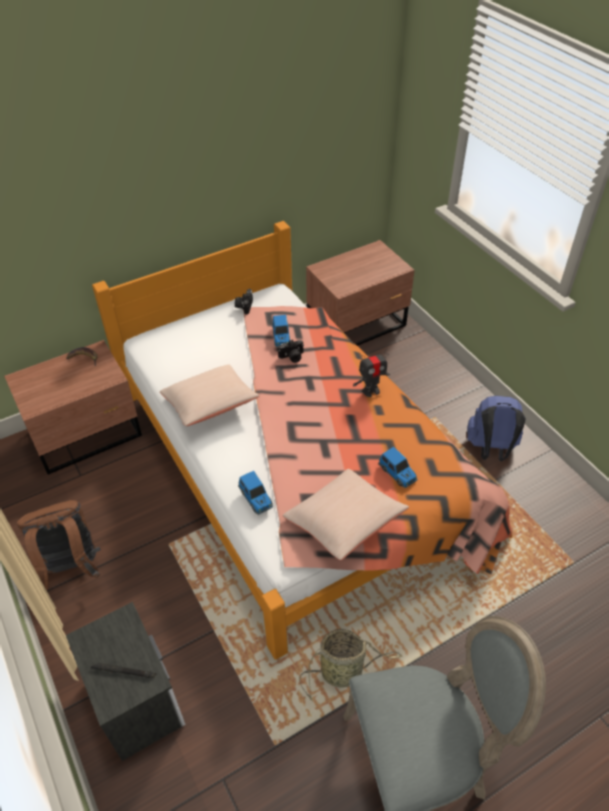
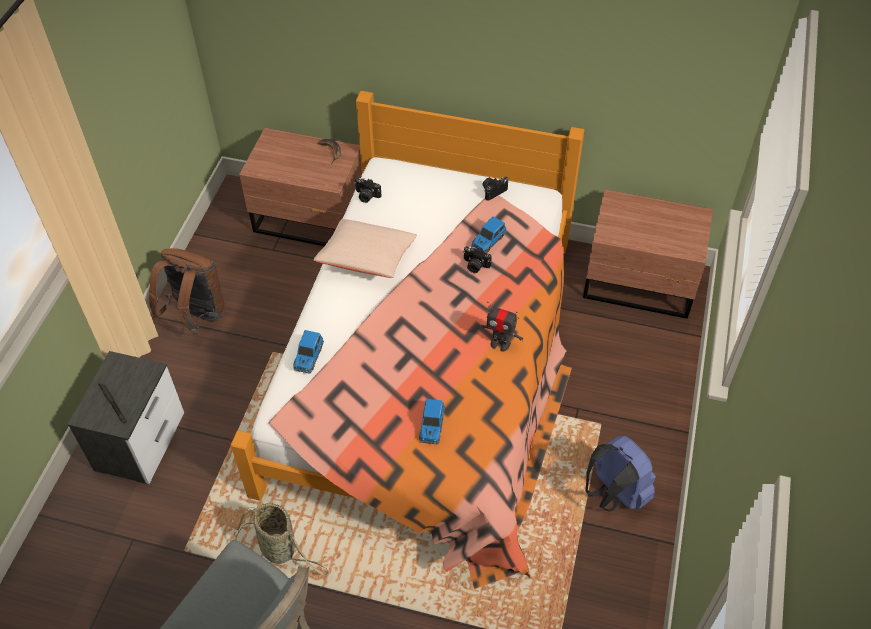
camera: 45 degrees right, 5 degrees up
beige pillow [282,469,409,560] -> none
none -> camera [354,178,381,203]

